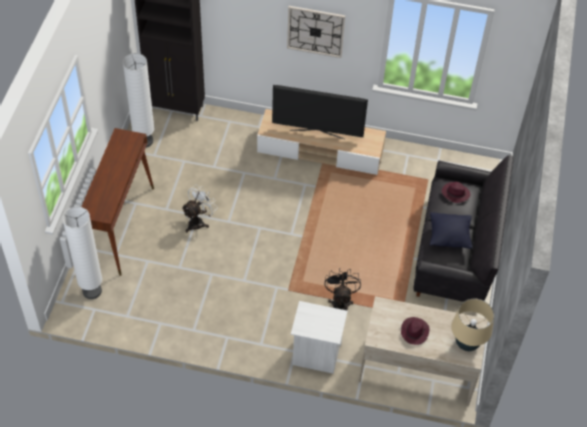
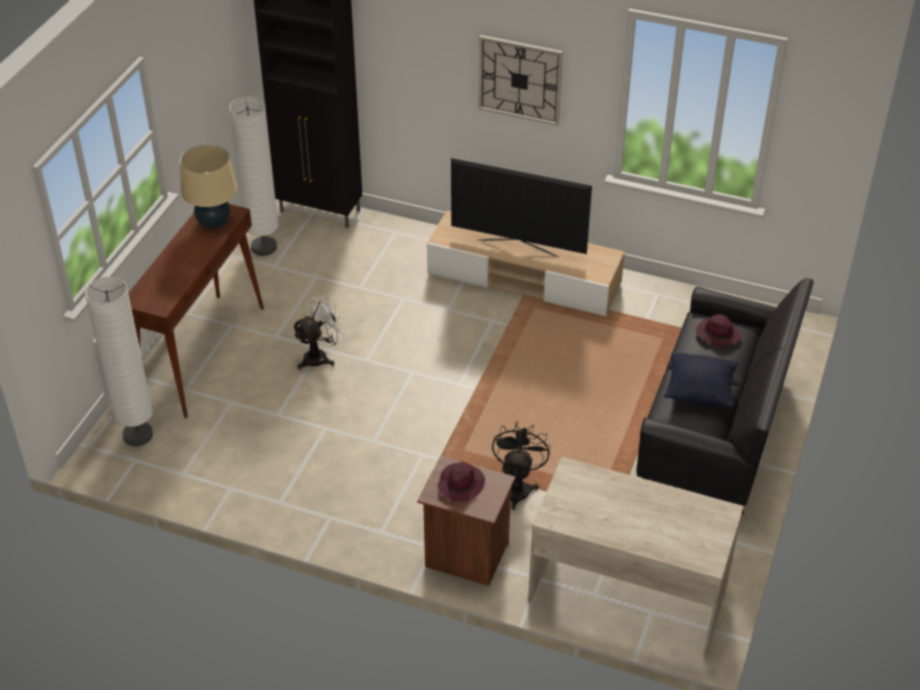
camera: 10 degrees right, 10 degrees down
white nightstand [291,301,348,374] -> brown nightstand [417,456,515,586]
purple hat [401,317,430,345] -> purple hat moved to [438,462,485,502]
beige table lamp [451,299,494,351] -> beige table lamp moved to [180,144,237,229]

